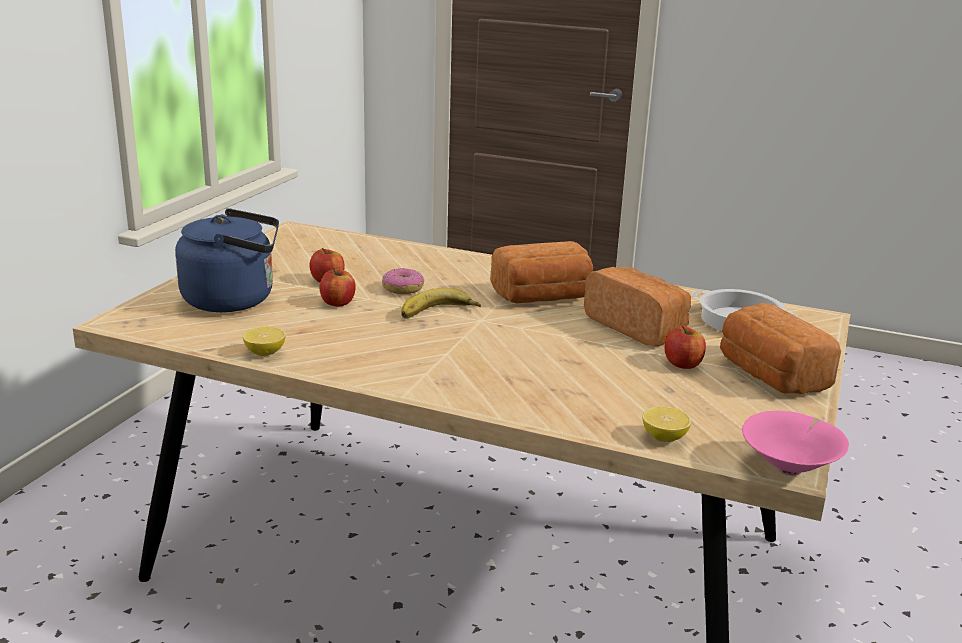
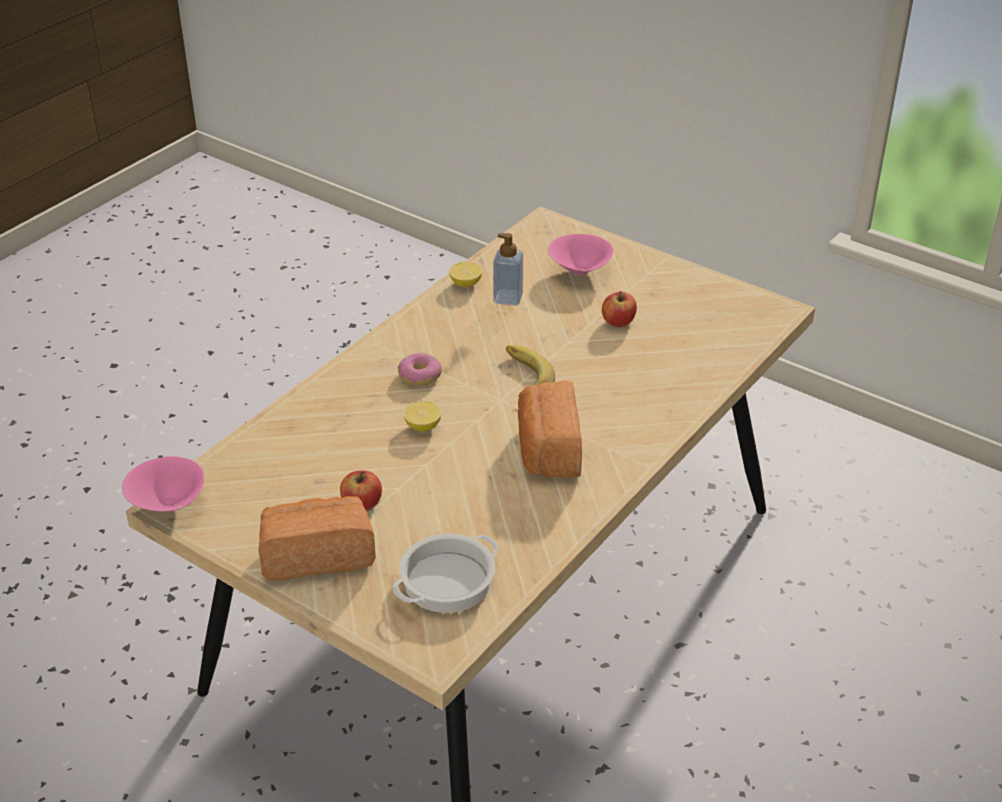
camera: 105 degrees right, 15 degrees up
blue kettle [175,208,279,312] -> pink bowl [548,234,614,276]
apple [319,268,356,306] -> none
donut [382,268,424,294] -> donut moved to [398,353,442,386]
bread [584,267,691,346] -> none
lemon [642,406,691,442] -> lemon moved to [403,401,441,431]
none -> soap dispenser [493,233,523,306]

